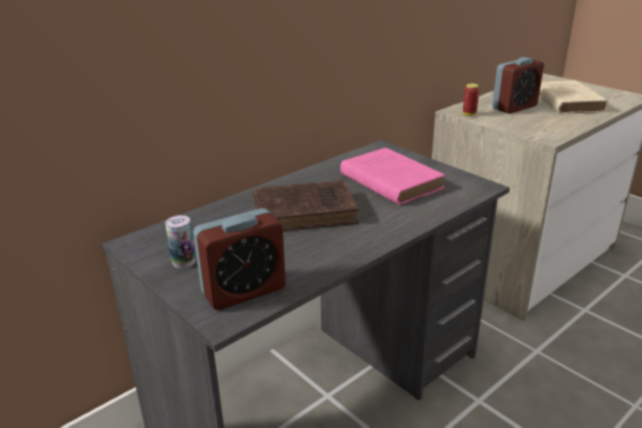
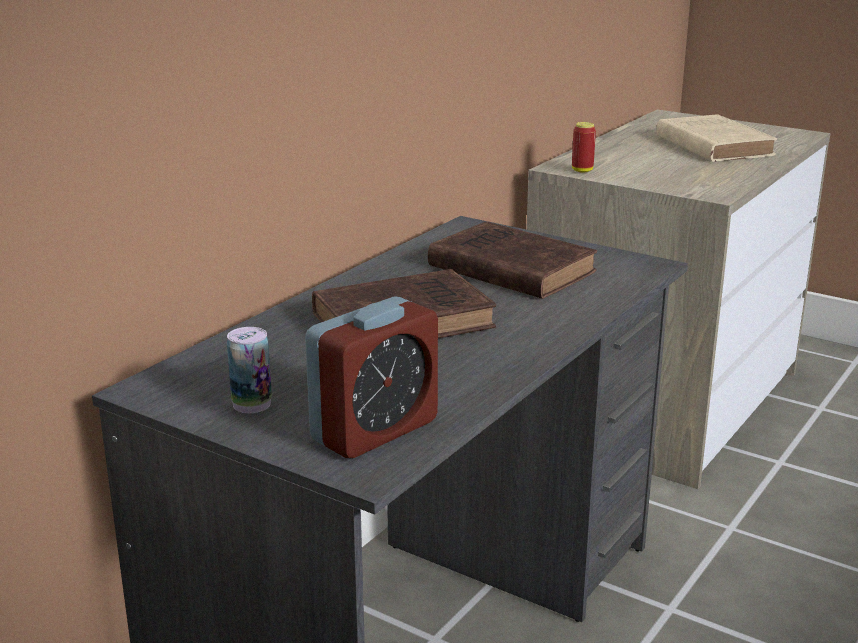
camera: 15 degrees left, 5 degrees down
pink book [340,148,446,205] -> brown book [428,222,597,299]
alarm clock [492,57,544,114] -> none

